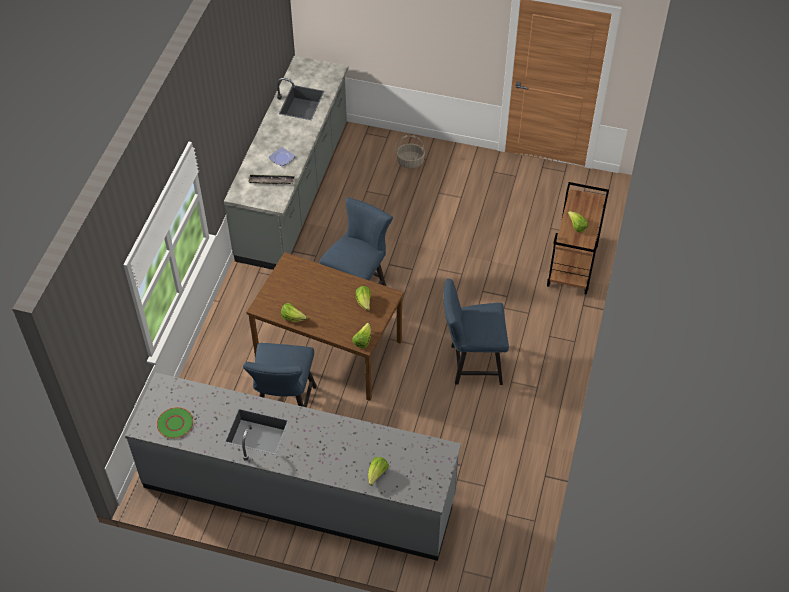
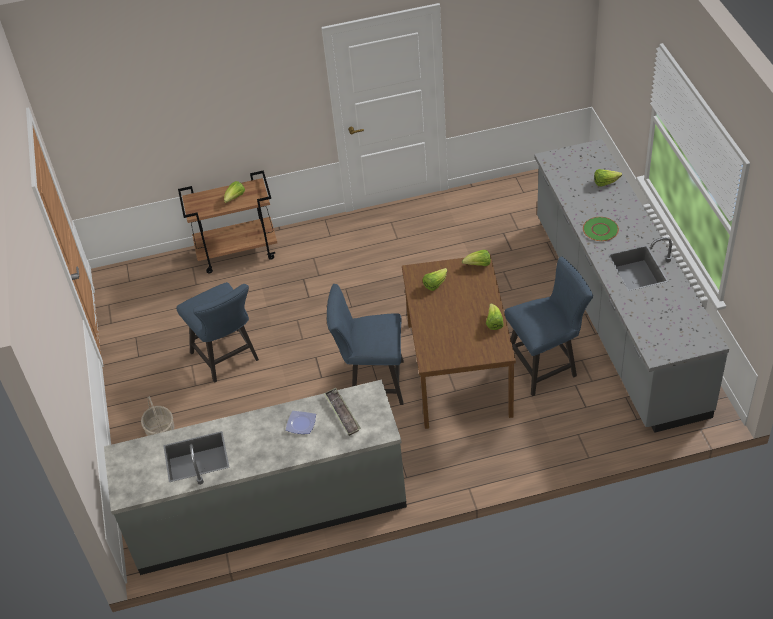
camera: 115 degrees left, 5 degrees down
green plate [157,407,193,439] -> green plate moved to [583,217,619,241]
blue chair [443,278,509,385] -> blue chair moved to [176,282,259,382]

